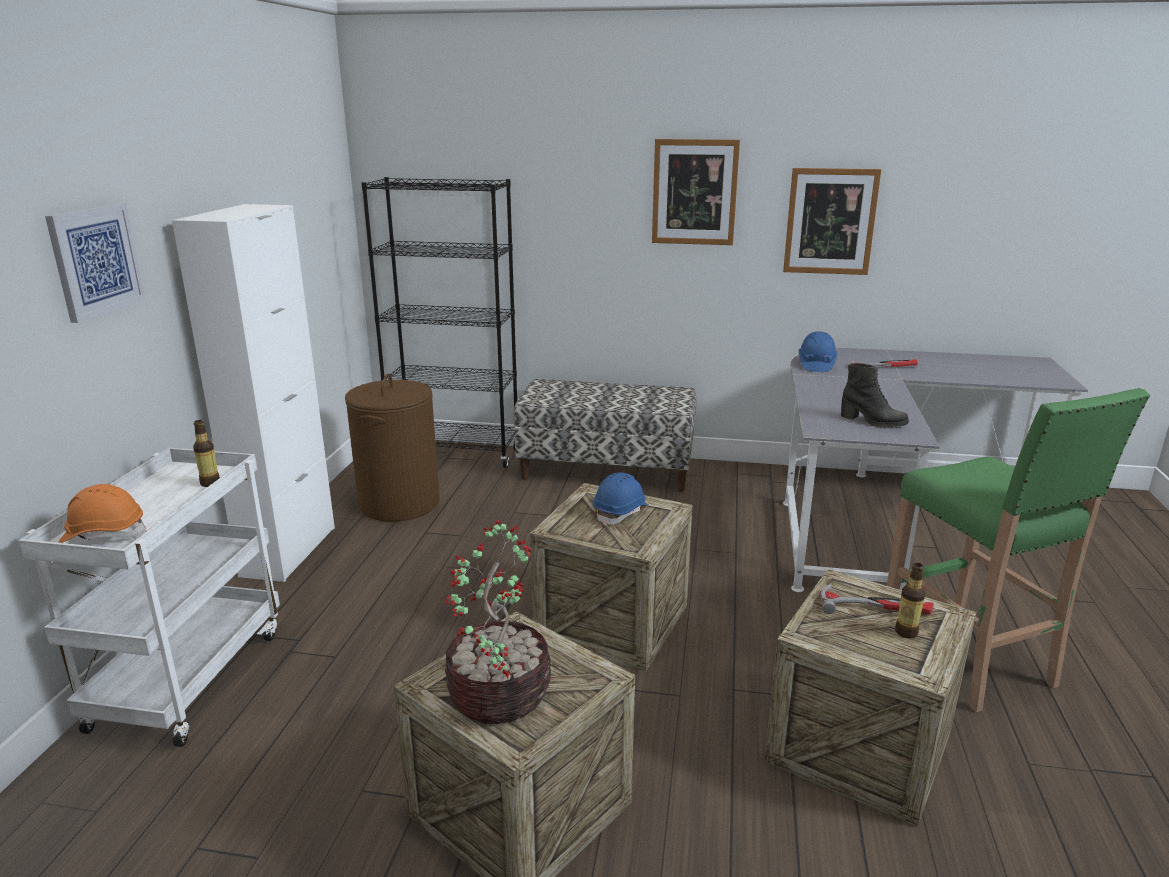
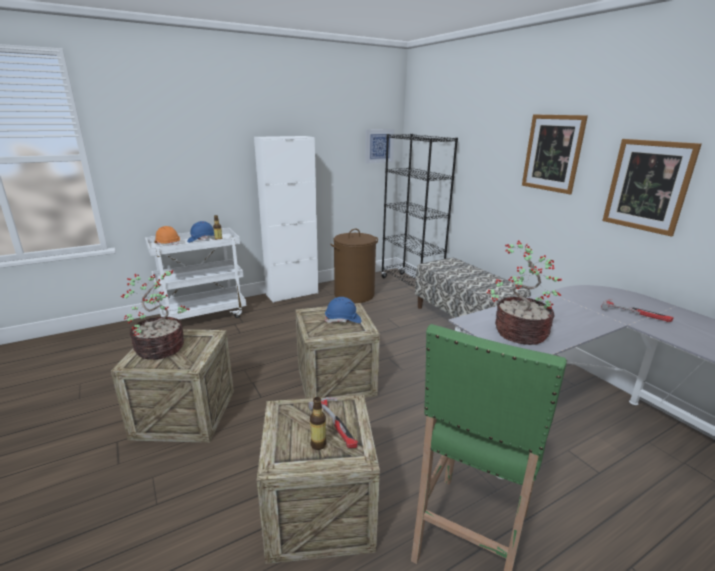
camera: 50 degrees right, 0 degrees up
picture [45,203,146,323] -> picture moved to [365,129,394,164]
blue hard hat [799,331,837,372] -> blue hard hat moved to [187,221,215,243]
black boot [841,363,909,427] -> potted plant [486,241,562,345]

